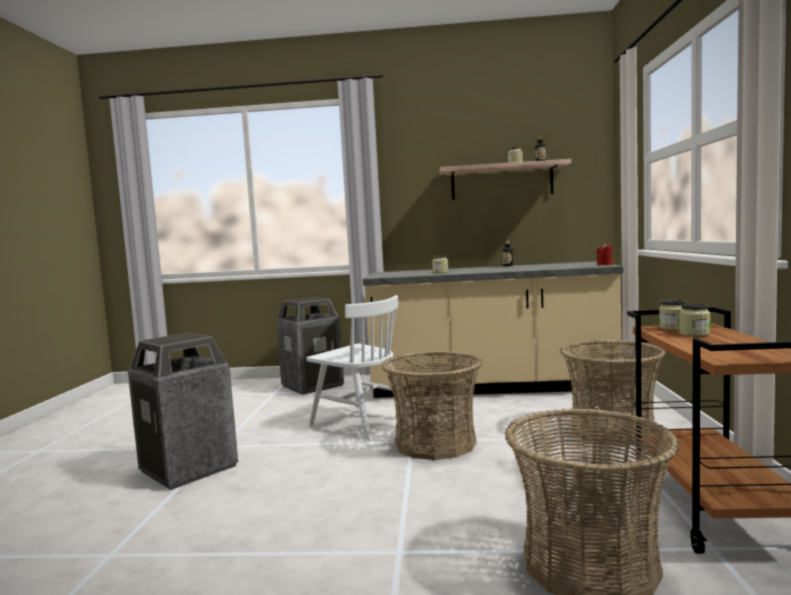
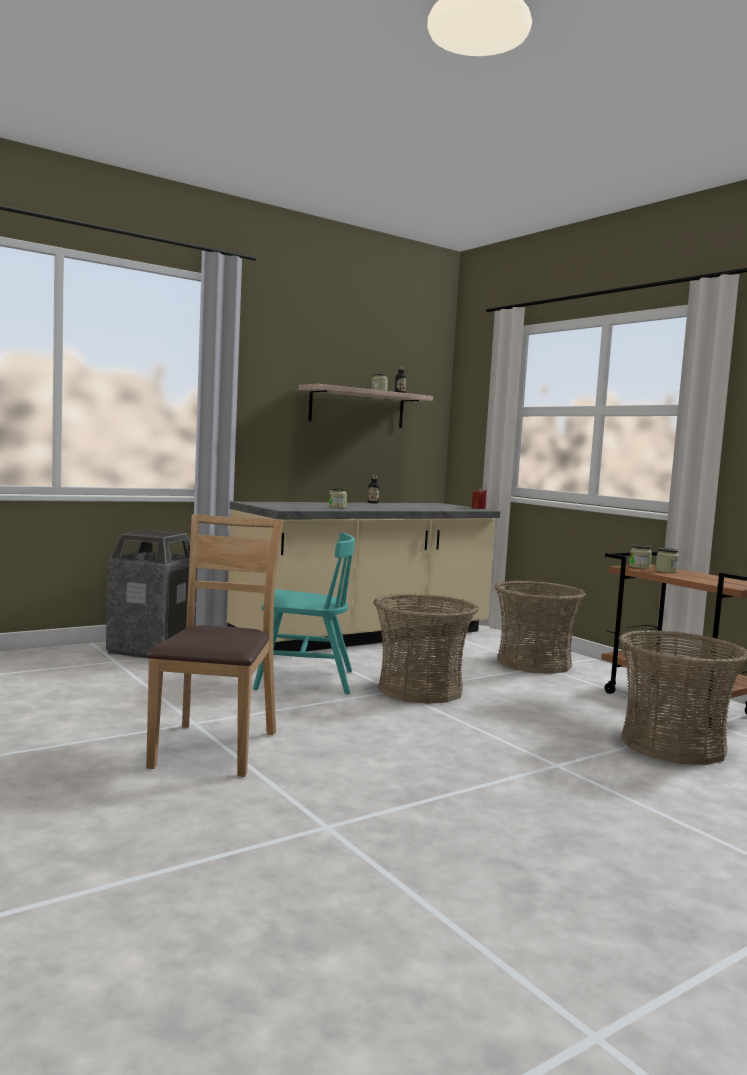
camera: 40 degrees left, 0 degrees up
trash can [128,332,238,490] -> brown chair [146,514,284,777]
white chair [306,295,411,439] -> turquoise chair [253,532,355,694]

